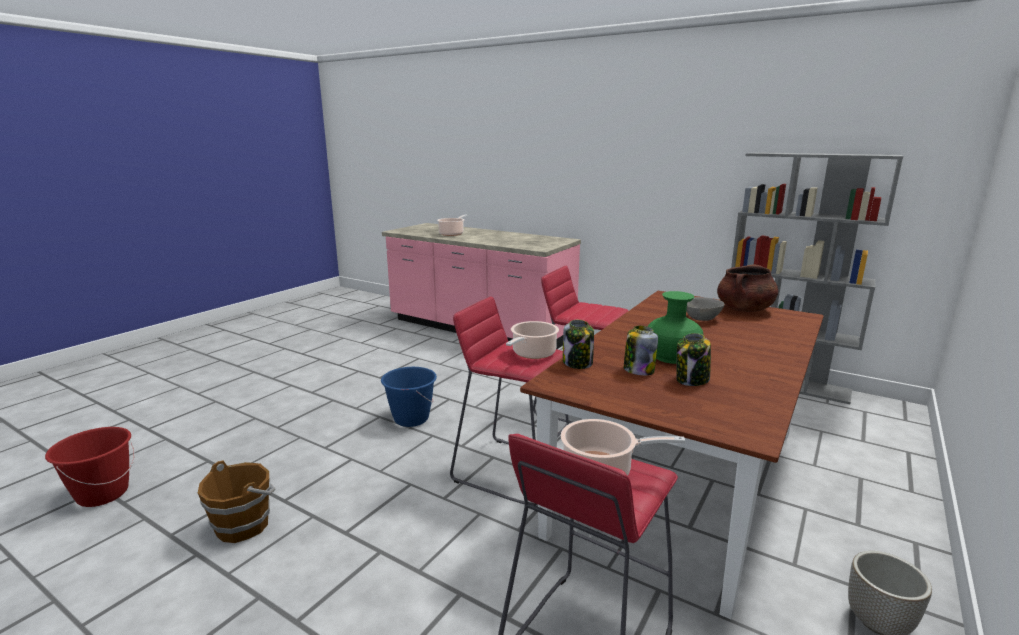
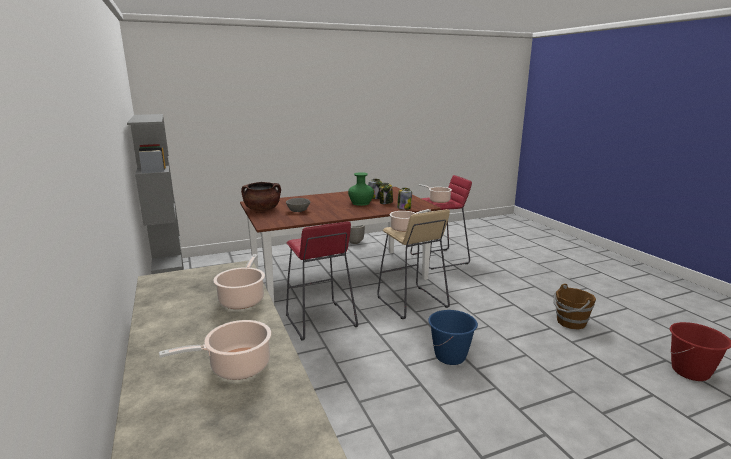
camera: 145 degrees left, 0 degrees up
red stool [450,296,569,506] -> beige stool [377,209,450,319]
none -> cooking pot [213,254,265,309]

